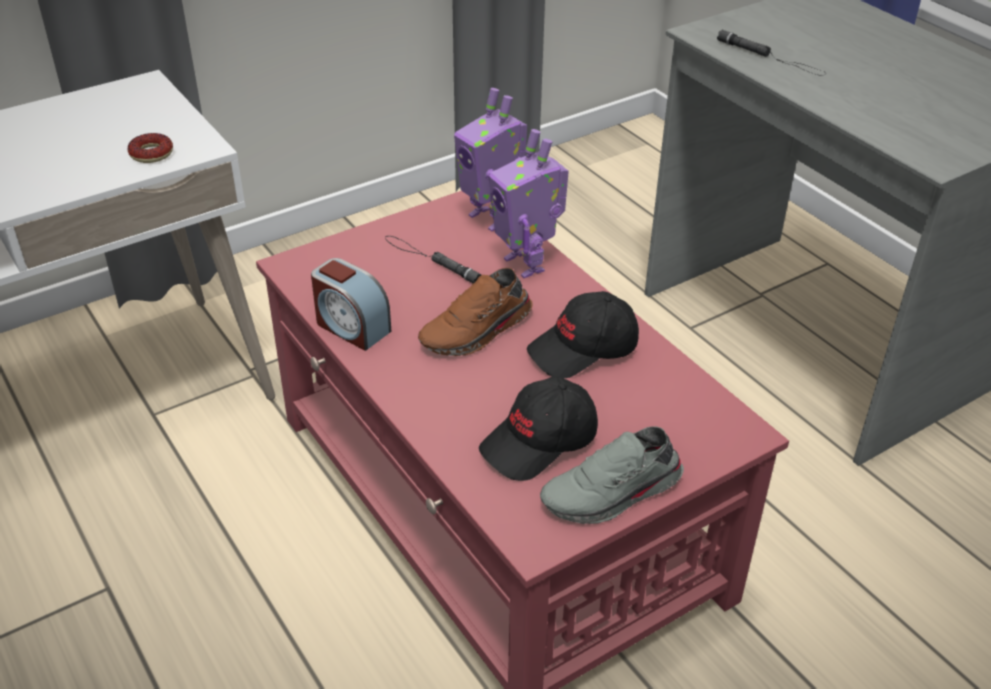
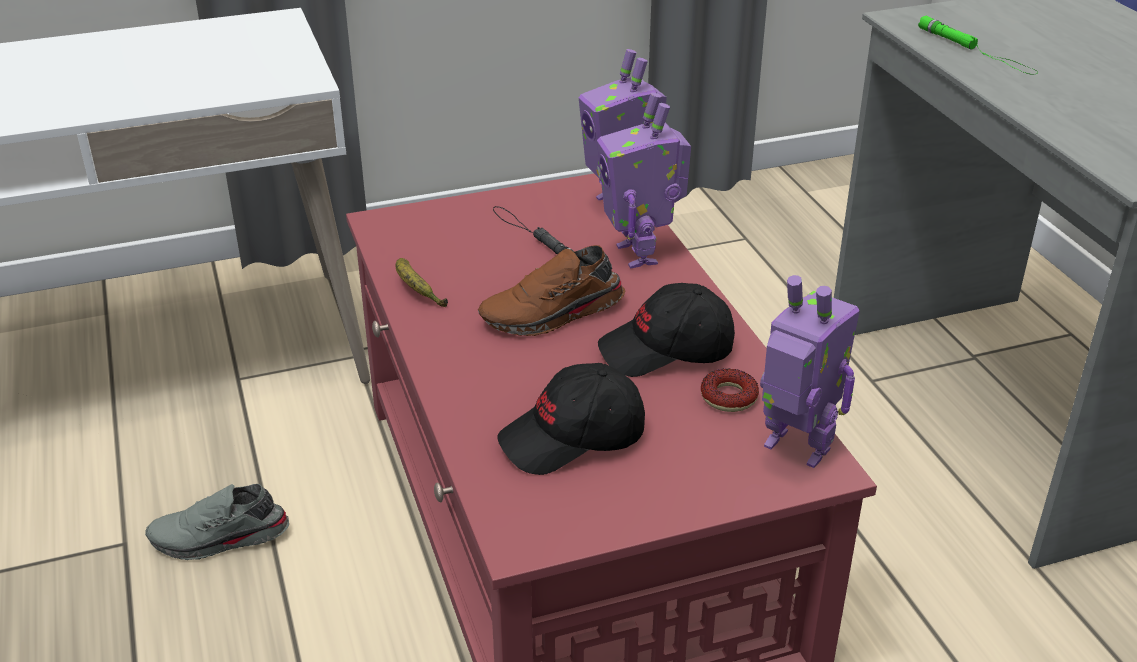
camera: 15 degrees right, 5 degrees down
donut [128,133,173,163] -> donut moved to [701,368,759,412]
alarm clock [311,258,391,351] -> banana [396,258,448,307]
grey shoe [540,426,684,524] -> grey shoe moved to [145,484,289,560]
black flashlight [717,30,826,76] -> green flashlight [918,16,1038,75]
none -> toy robot [760,275,860,468]

